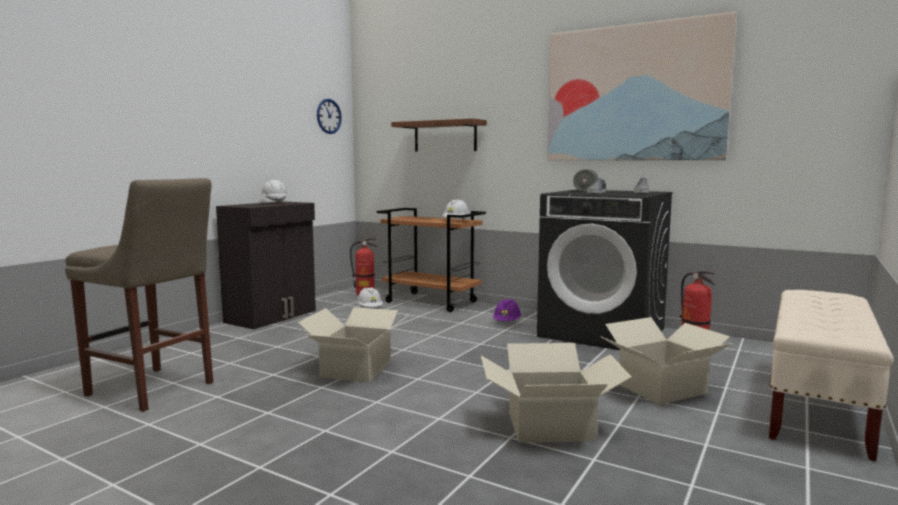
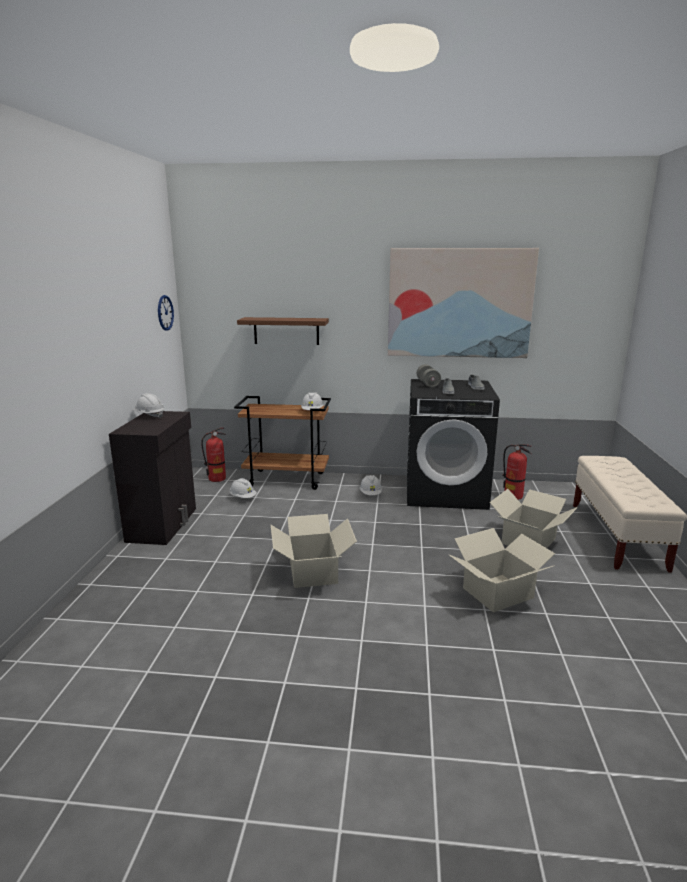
camera: 25 degrees left, 10 degrees up
beige stool [65,178,213,412] -> none
purple hard hat [493,299,521,321] -> white hard hat [360,475,382,495]

